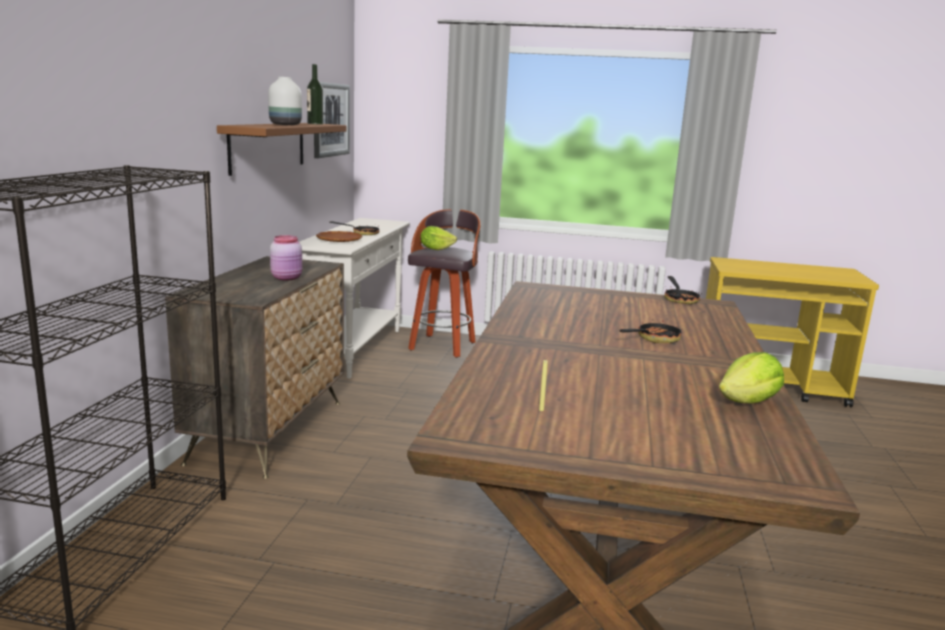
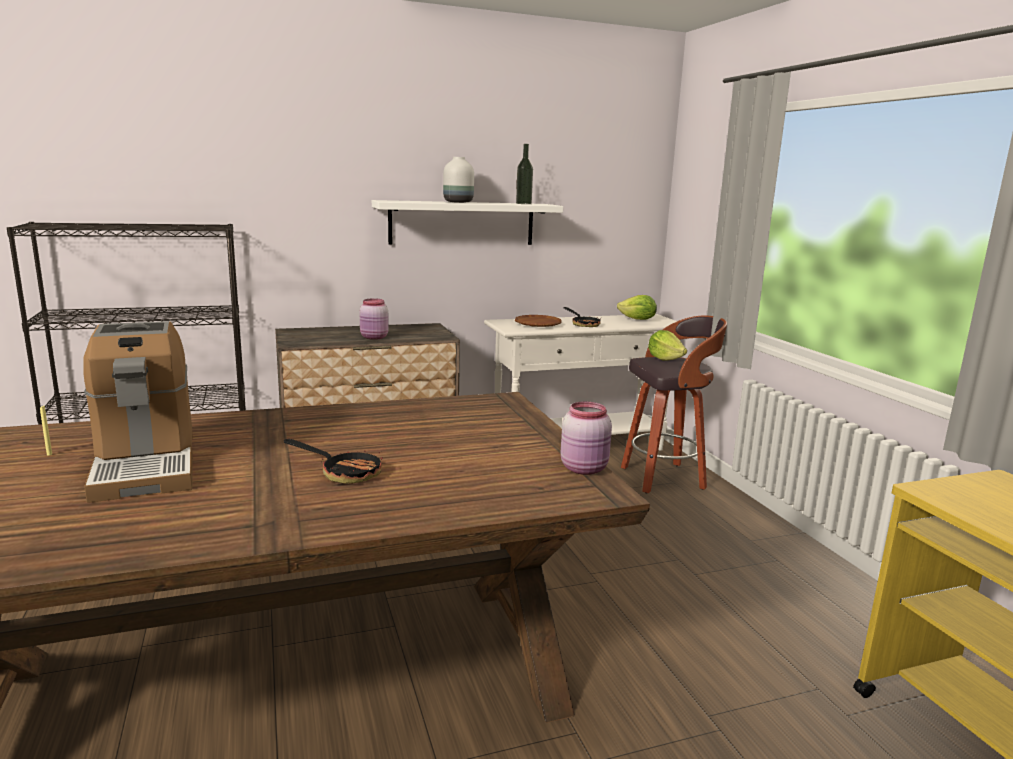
camera: 60 degrees right, 0 degrees up
brown shelf [217,123,347,176] -> white shelf [372,200,563,245]
picture [314,82,350,158] -> none
frying pan [664,276,700,304] -> pink jar [561,402,612,475]
lettuce [719,352,784,403] -> lettuce moved to [617,295,657,320]
none -> coffee machine [83,321,193,503]

